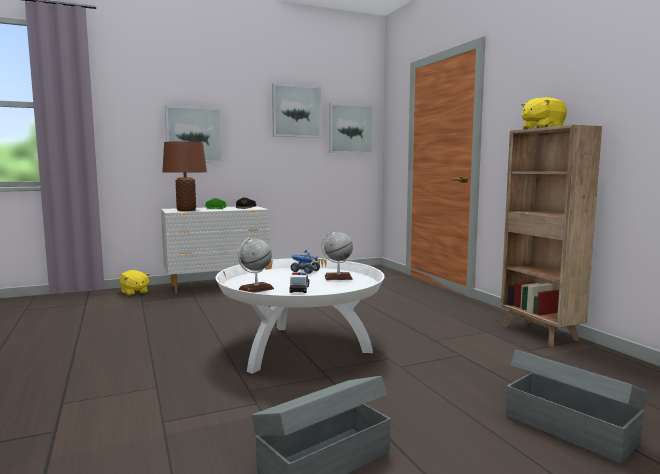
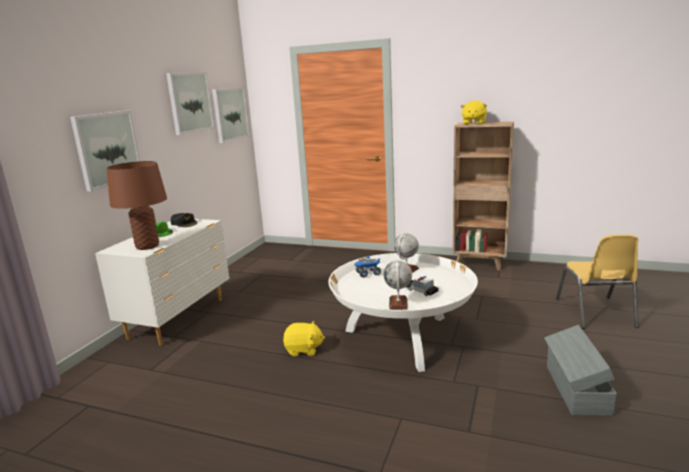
camera: 45 degrees left, 10 degrees up
yellow plush toy [120,270,150,296] -> yellow plush toy moved to [283,321,325,356]
grey storage box [506,350,648,464] -> yellow chair [556,234,639,329]

